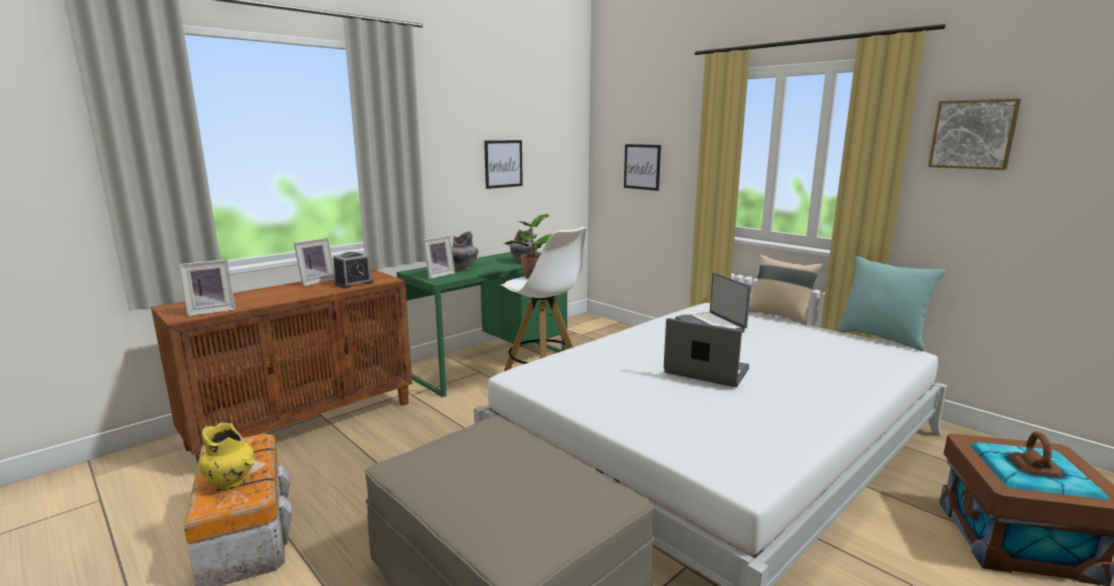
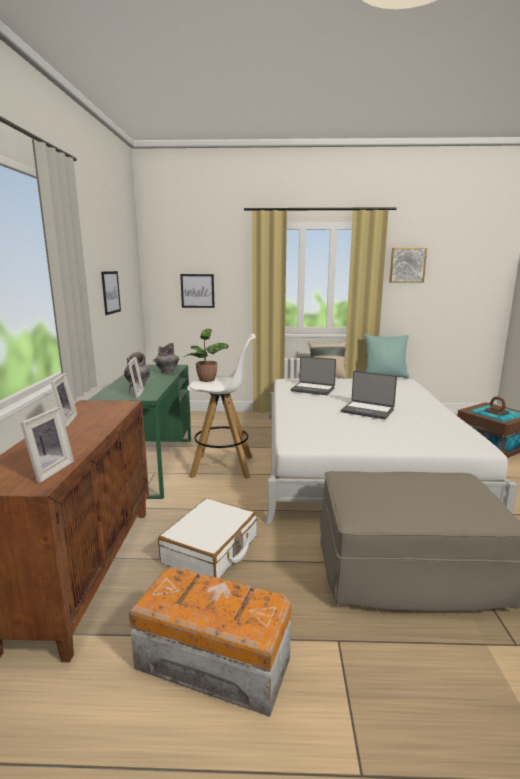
camera: 45 degrees left, 0 degrees up
yellow vase [199,422,255,490] -> none
alarm clock [333,252,373,288] -> none
laptop [664,318,749,387] -> laptop turned 135 degrees counterclockwise [341,371,397,419]
none -> white suitcase [158,498,257,578]

